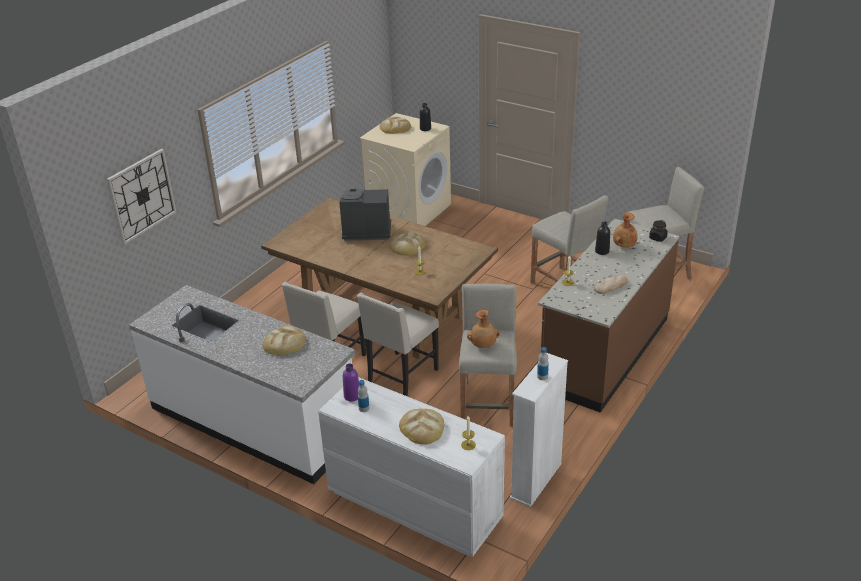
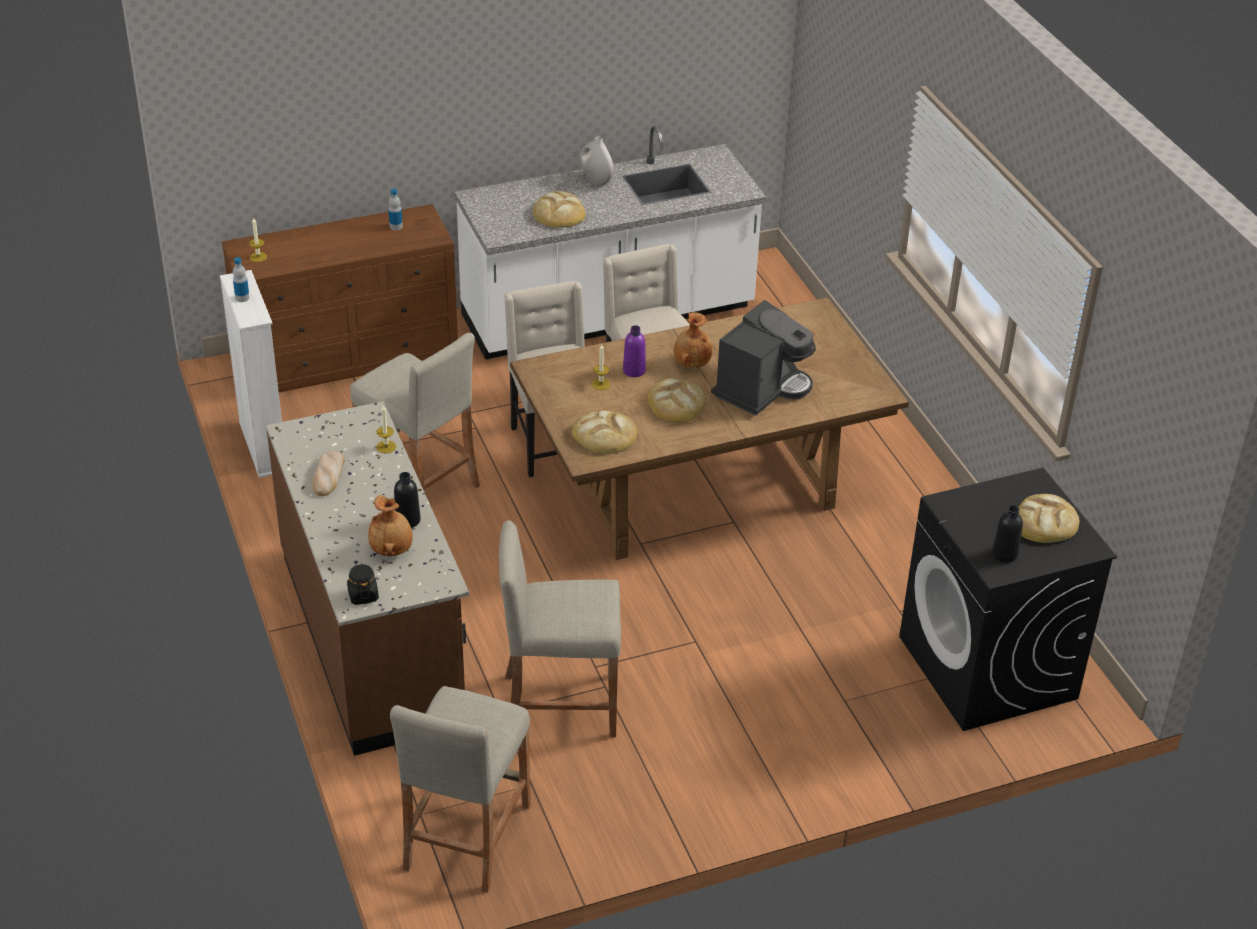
camera: 125 degrees right, 5 degrees up
wall clock [107,149,177,245] -> none
white dresser [318,377,505,557] -> brown dresser [222,204,458,392]
purple bottle [343,364,360,401] -> purple bottle moved to [623,325,646,377]
beige washing machine [359,113,451,226] -> black washing machine [899,468,1117,731]
bread [399,409,444,445] -> bread moved to [572,411,637,454]
brown vase [467,310,500,348] -> brown vase moved to [674,312,712,368]
none -> white vase [580,136,613,185]

